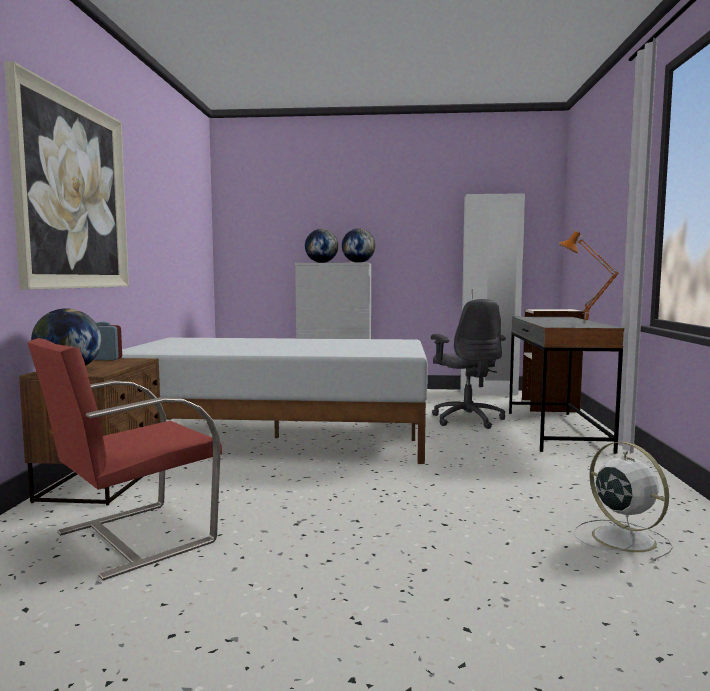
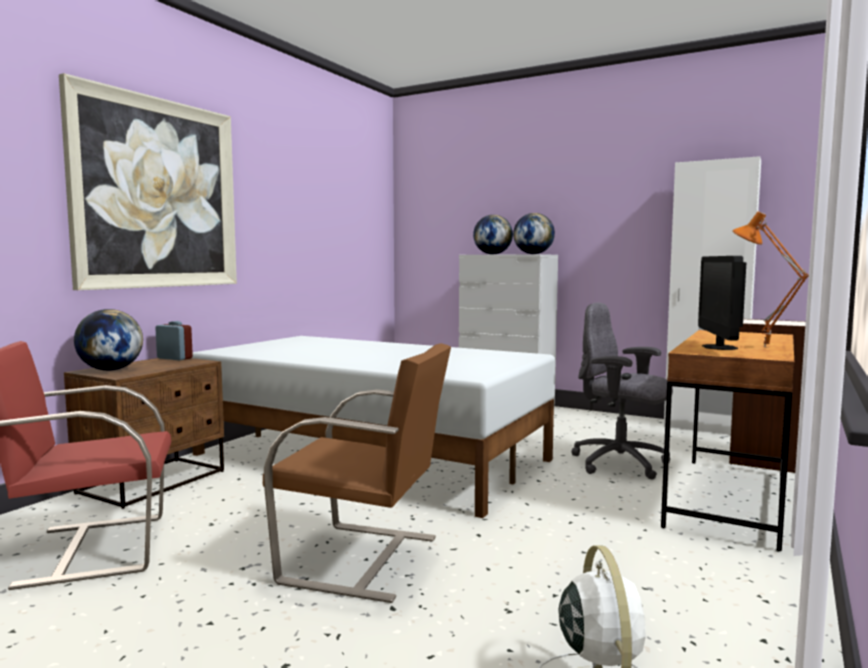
camera: 25 degrees right, 0 degrees up
grey office chair [431,299,506,429] -> grey office chair turned 120 degrees clockwise [571,302,673,480]
grey desk [509,317,624,454] -> brown desk [661,330,794,551]
none -> brown chair [263,343,451,603]
none -> monitor [698,256,746,350]

